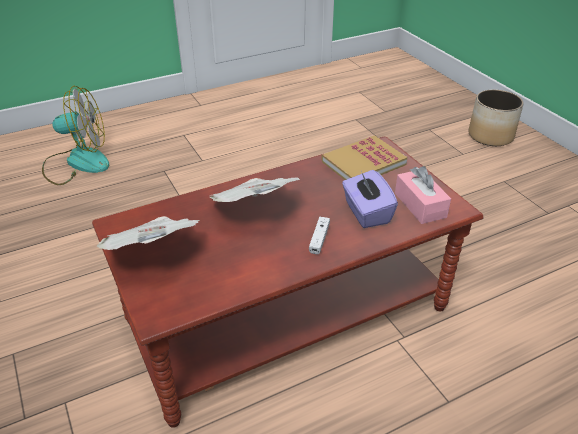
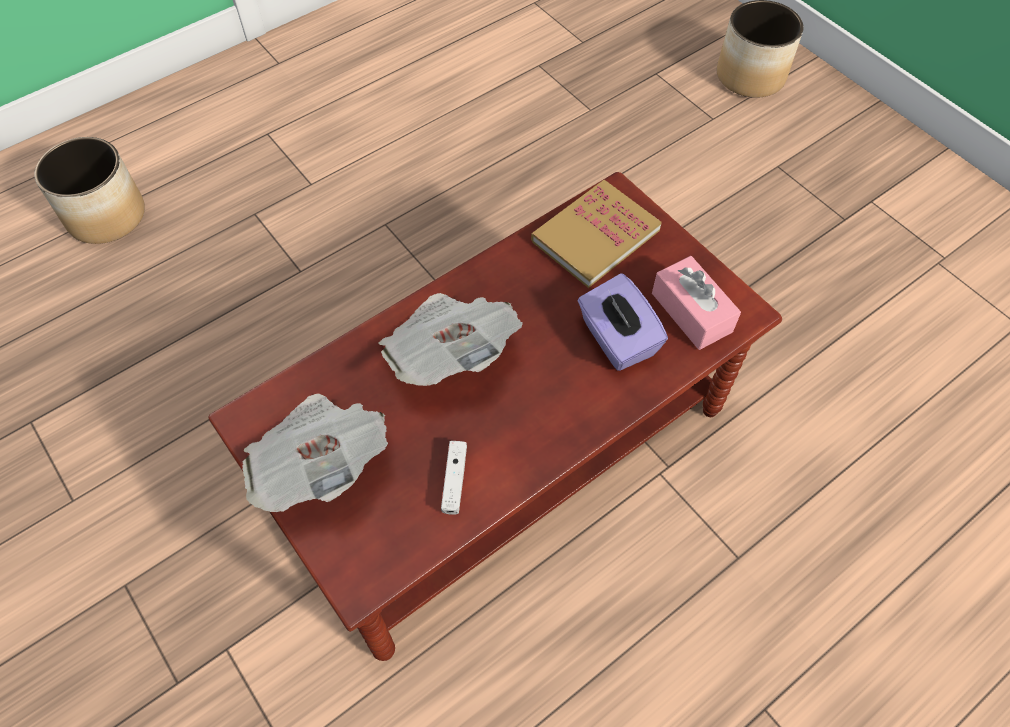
camera: 10 degrees left, 20 degrees up
fan [42,86,109,185] -> planter [34,137,145,244]
white game controller [309,217,330,254] -> white game controller moved to [441,441,467,515]

